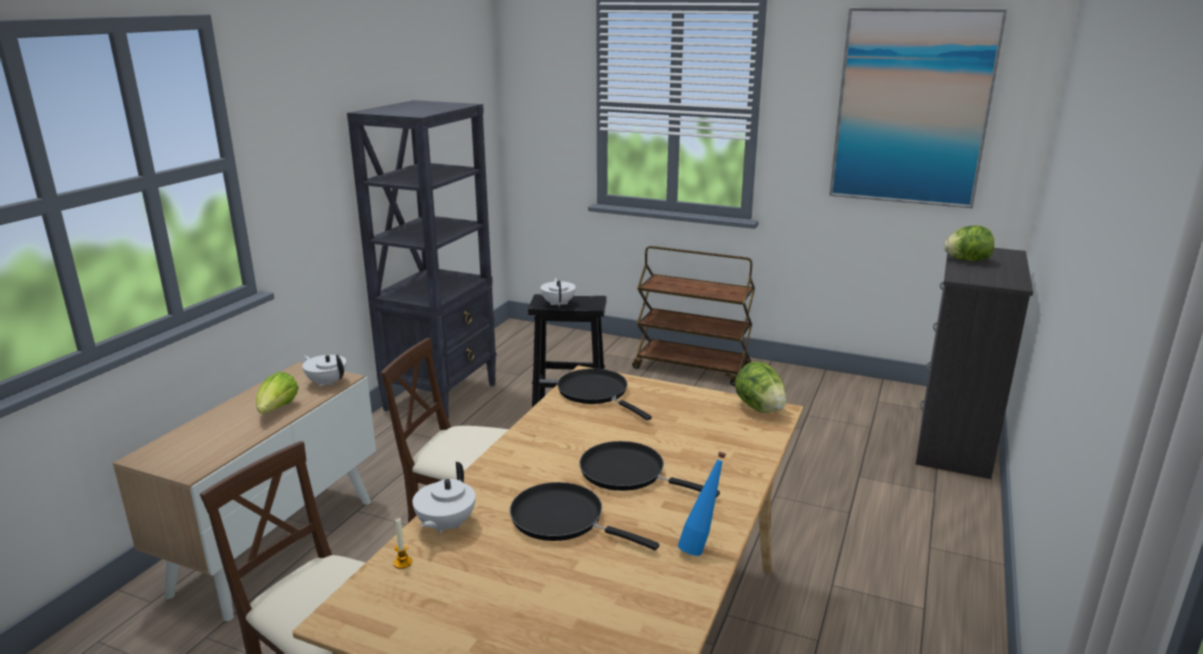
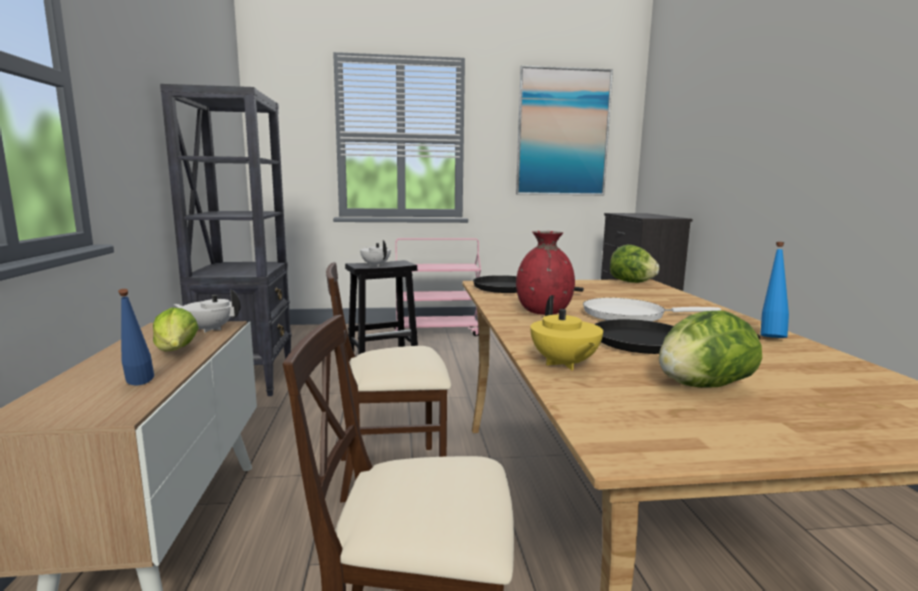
camera: 30 degrees left, 10 degrees down
candle [394,518,412,569] -> none
white teapot [412,462,475,535] -> yellow teapot [530,295,603,370]
black frying pan [579,441,720,497] -> white frying pan [583,298,721,321]
brown cart [632,246,755,386] -> pink cart [394,238,481,336]
lettuce [944,225,994,261] -> lettuce moved to [659,310,762,388]
none -> blue bottle [118,289,154,385]
none -> red vase [516,231,575,315]

